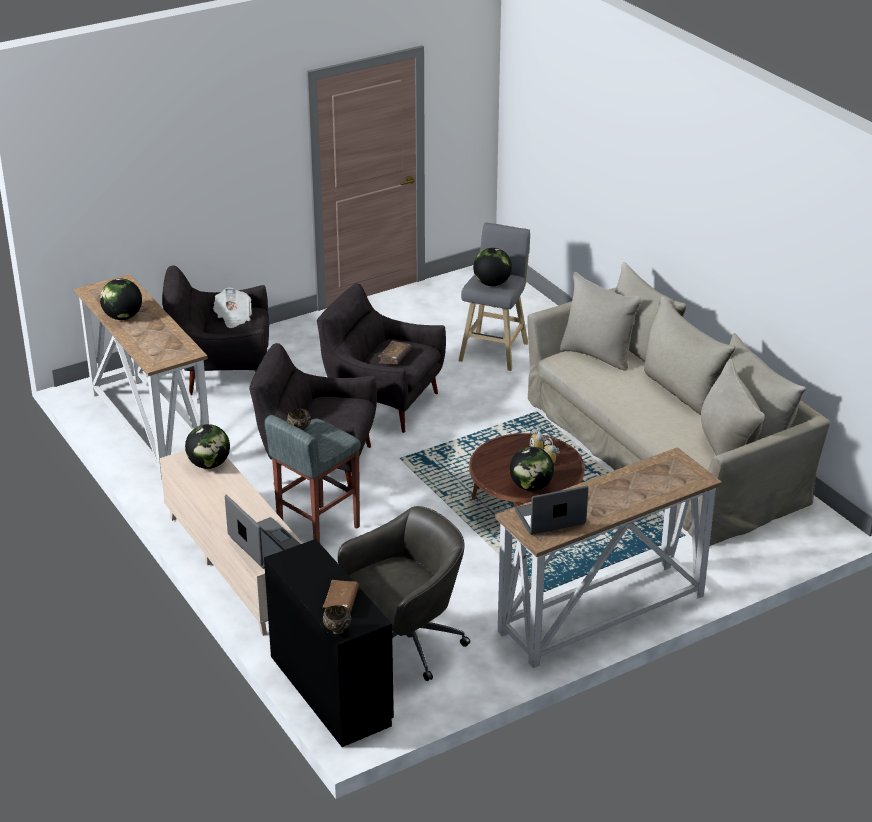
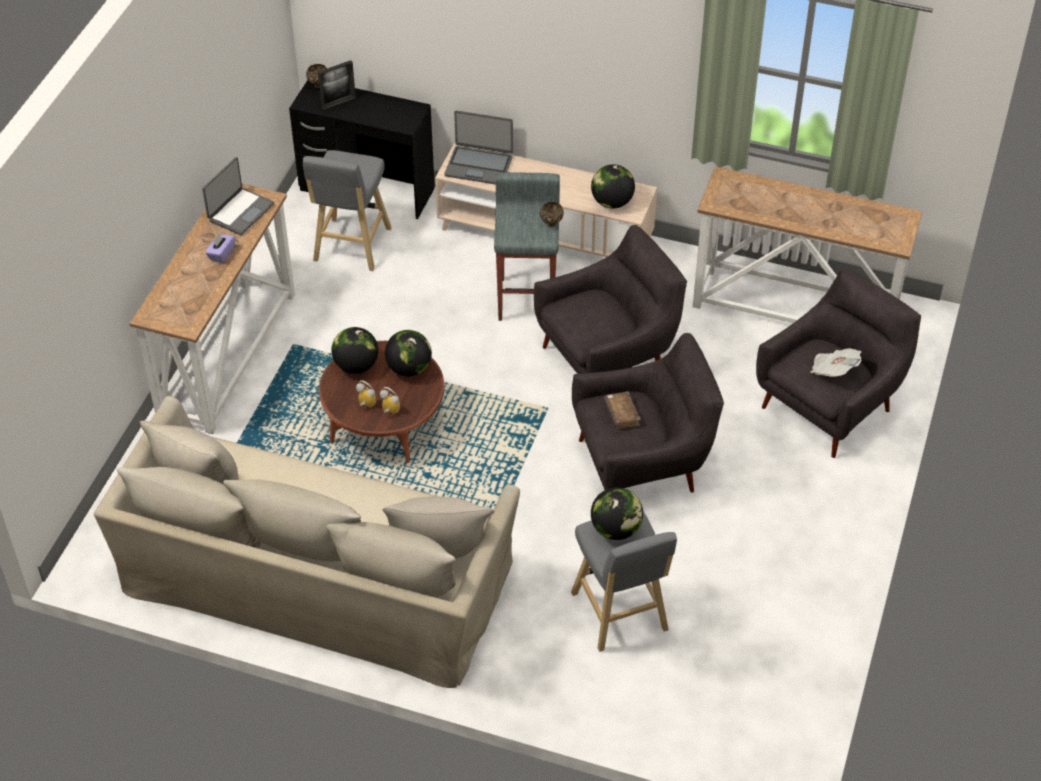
camera: 140 degrees right, 15 degrees up
globe [100,279,142,320] -> globe moved to [385,330,432,377]
brown book [323,580,359,614] -> picture frame [318,60,356,110]
grey office chair [338,506,470,681] -> grey stool [303,150,392,271]
none -> purple tissue box [205,233,235,263]

